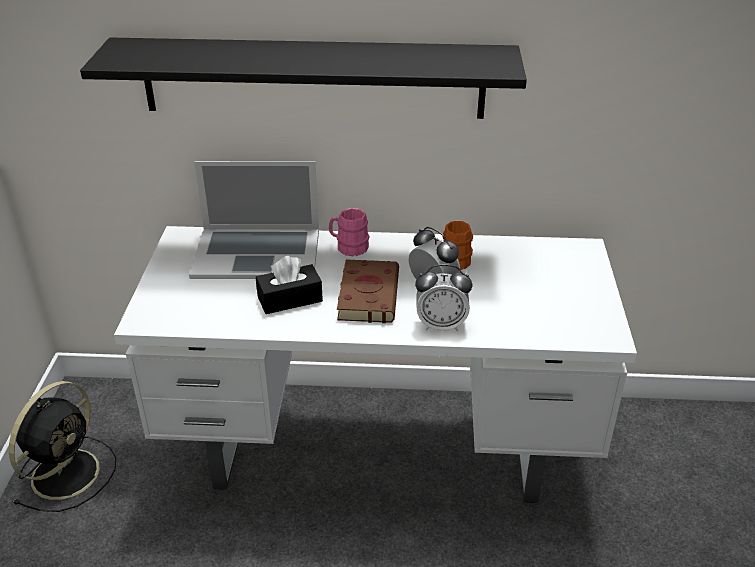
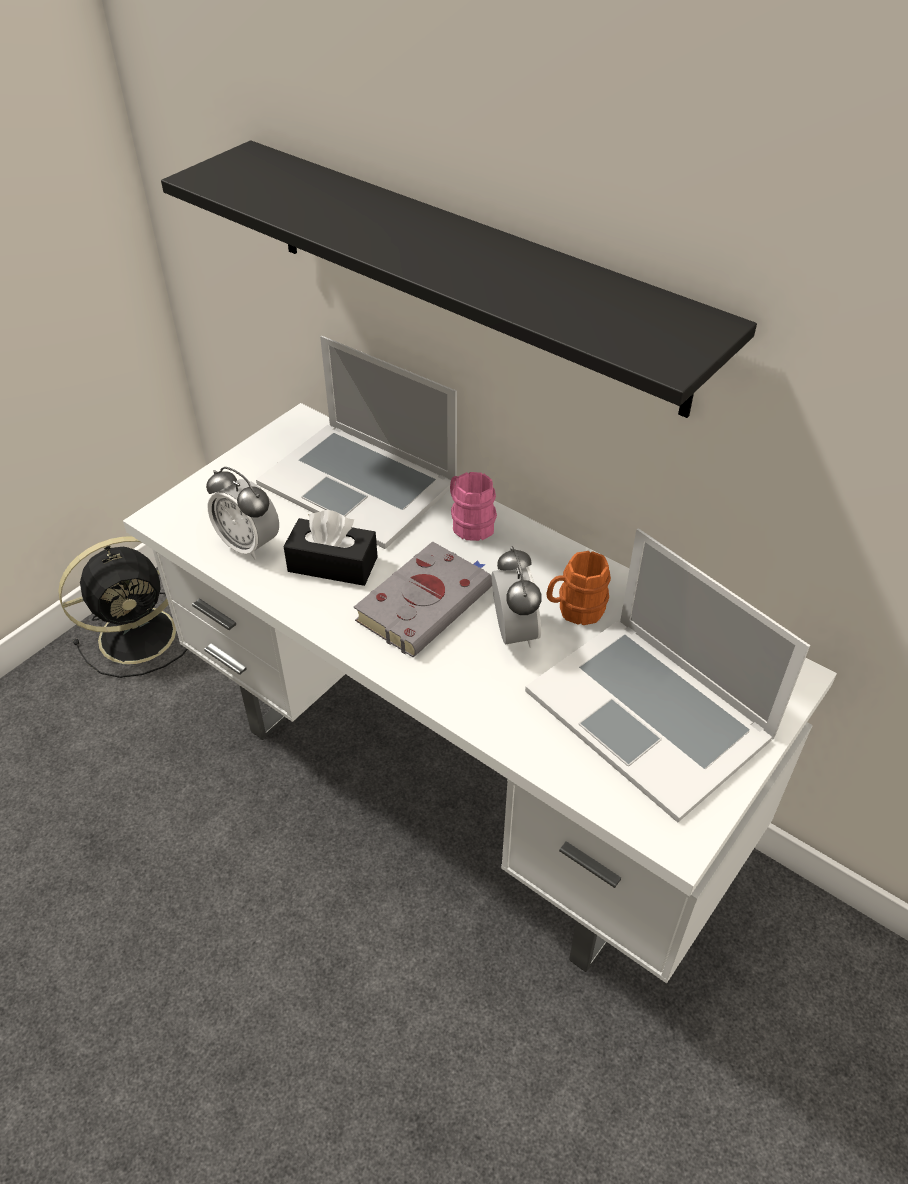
camera: 35 degrees right, 10 degrees up
brown book [337,259,399,323] -> grey book [354,541,492,657]
alarm clock [415,264,472,331] -> alarm clock moved to [206,467,279,560]
none -> laptop [525,529,810,823]

